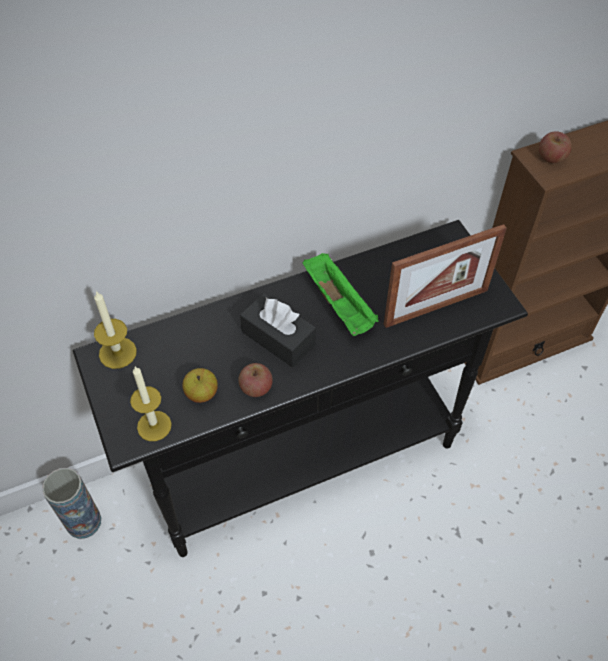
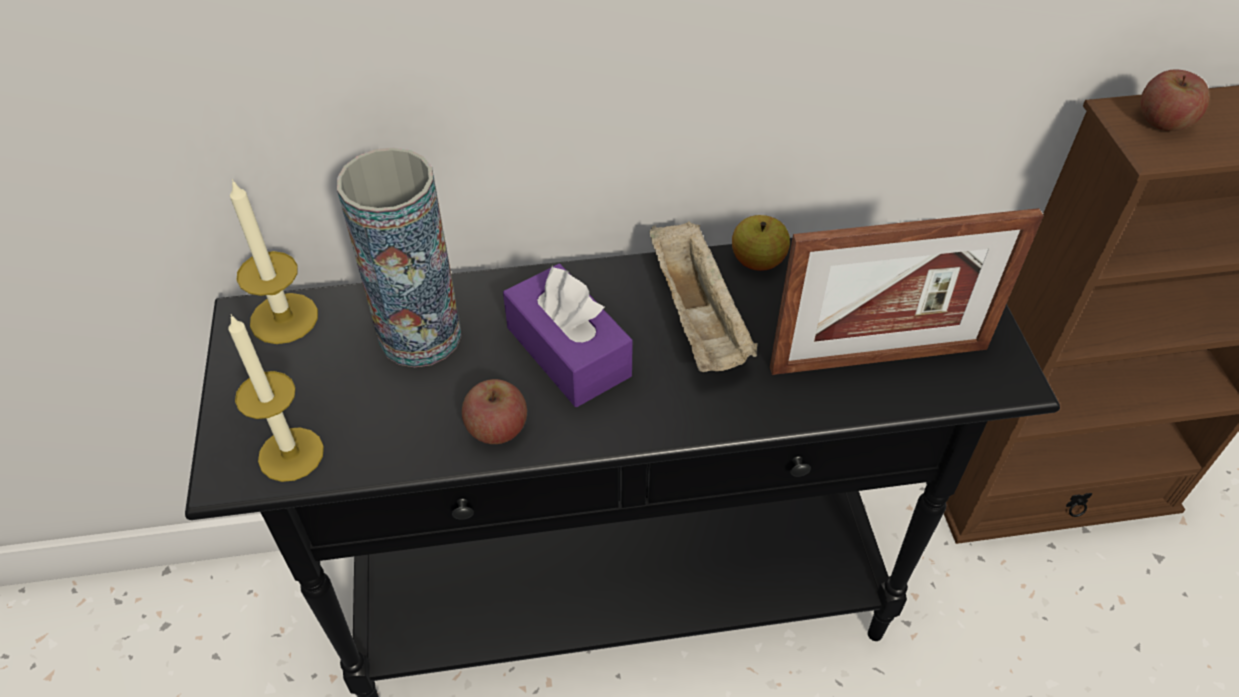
camera: 15 degrees right, 5 degrees down
vase [42,468,101,539] -> vase moved to [337,148,461,367]
apple [182,368,218,403] -> apple moved to [732,215,790,271]
black tissue box [240,293,316,367] -> purple tissue box [503,264,633,407]
green tray [303,253,378,336] -> beige tray [649,221,758,372]

